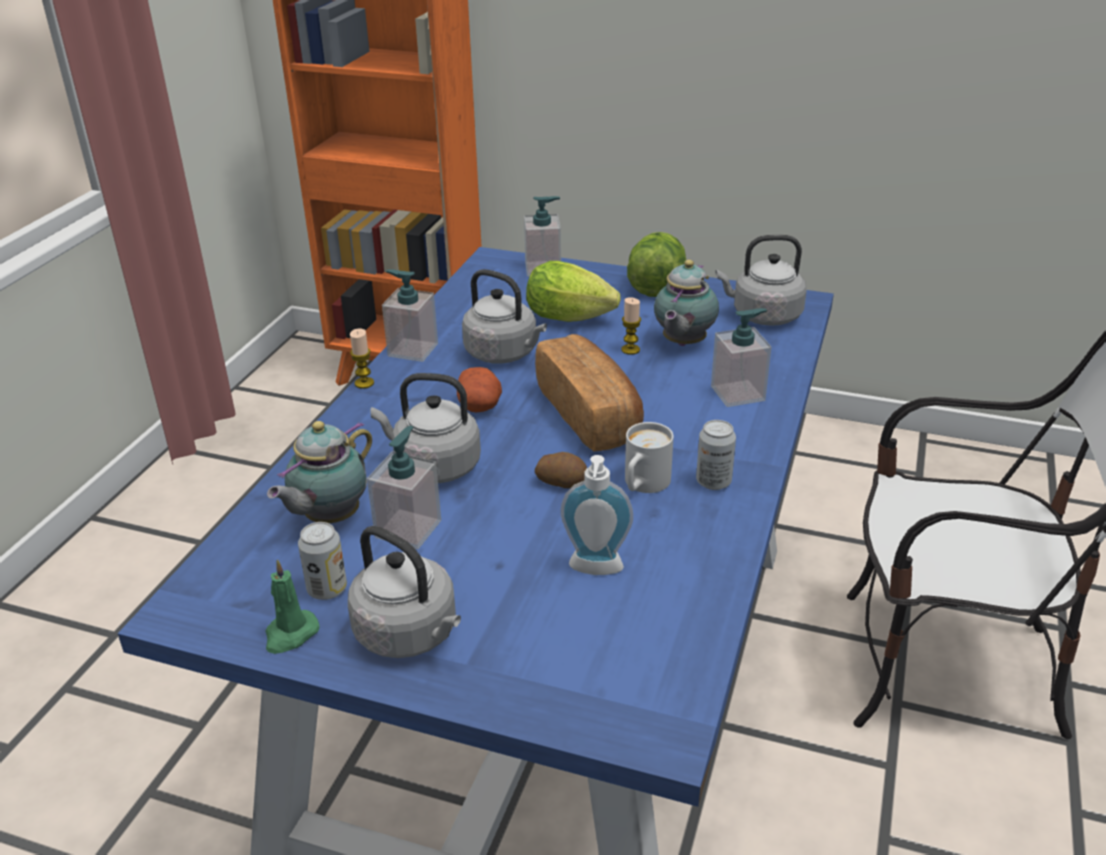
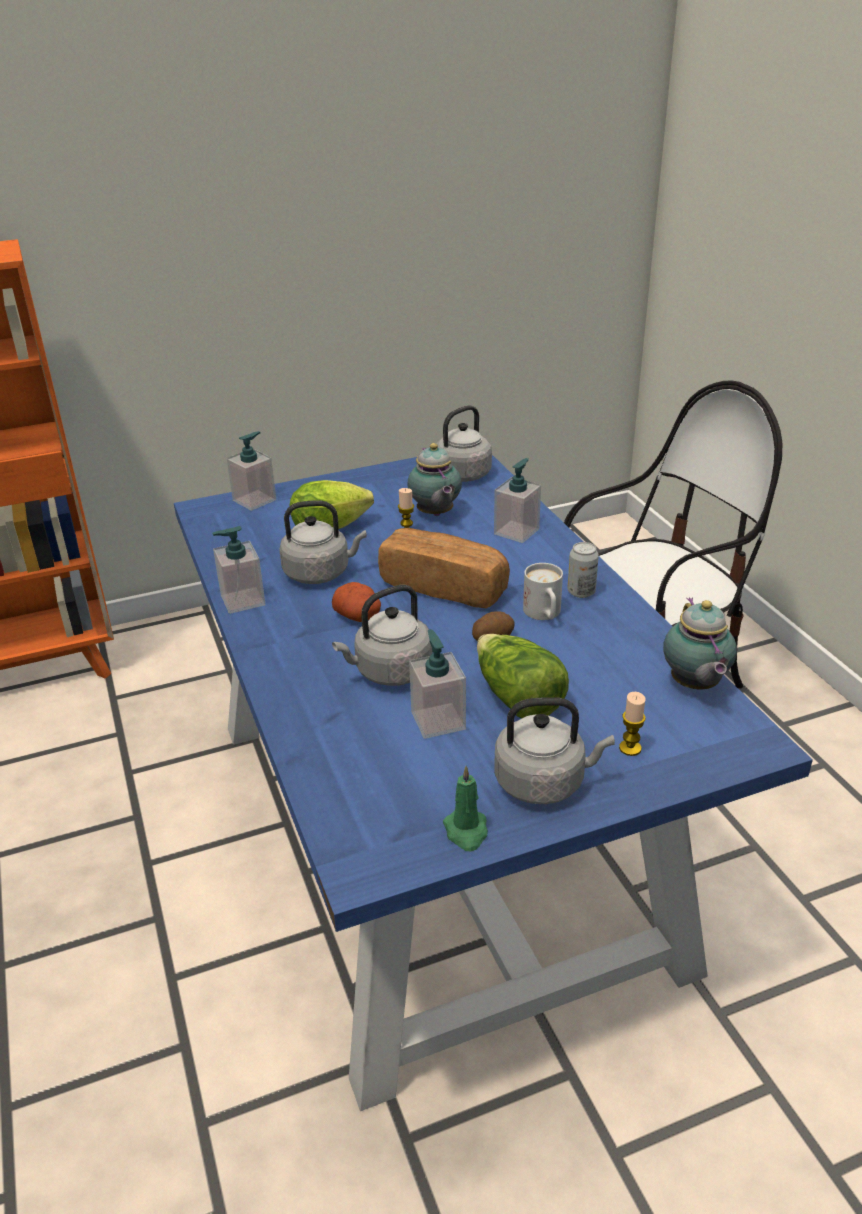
camera: 40 degrees left, 0 degrees up
teapot [267,421,372,523] -> teapot moved to [663,597,737,689]
can [298,522,347,600] -> none
candle [350,328,374,389] -> candle moved to [619,692,646,756]
soap dispenser [561,455,633,575] -> none
lettuce [627,232,686,297] -> lettuce moved to [477,634,569,718]

